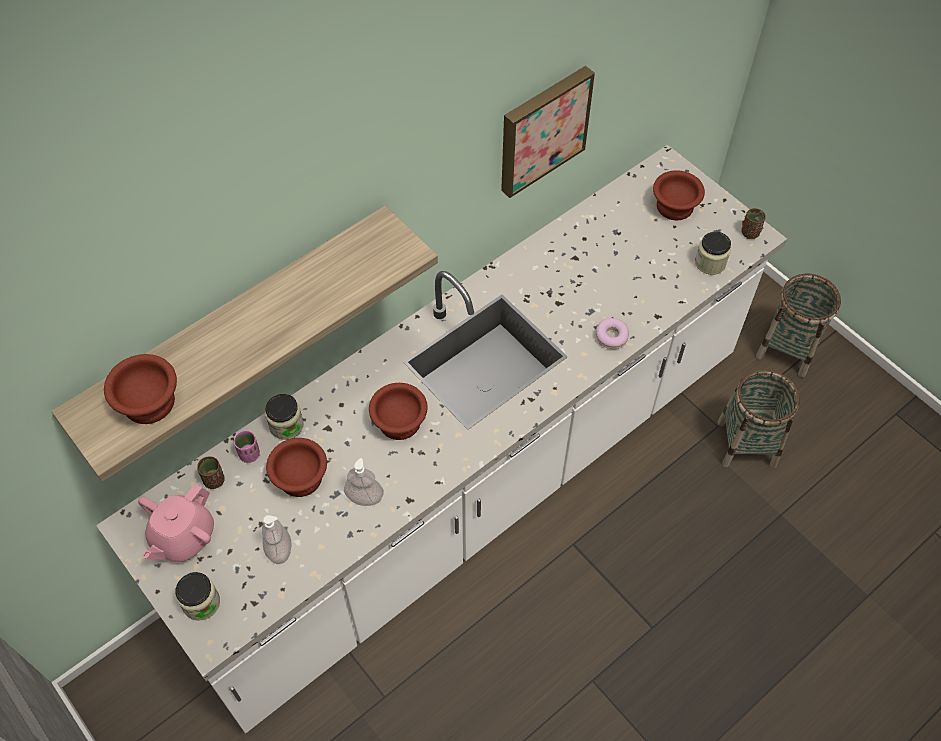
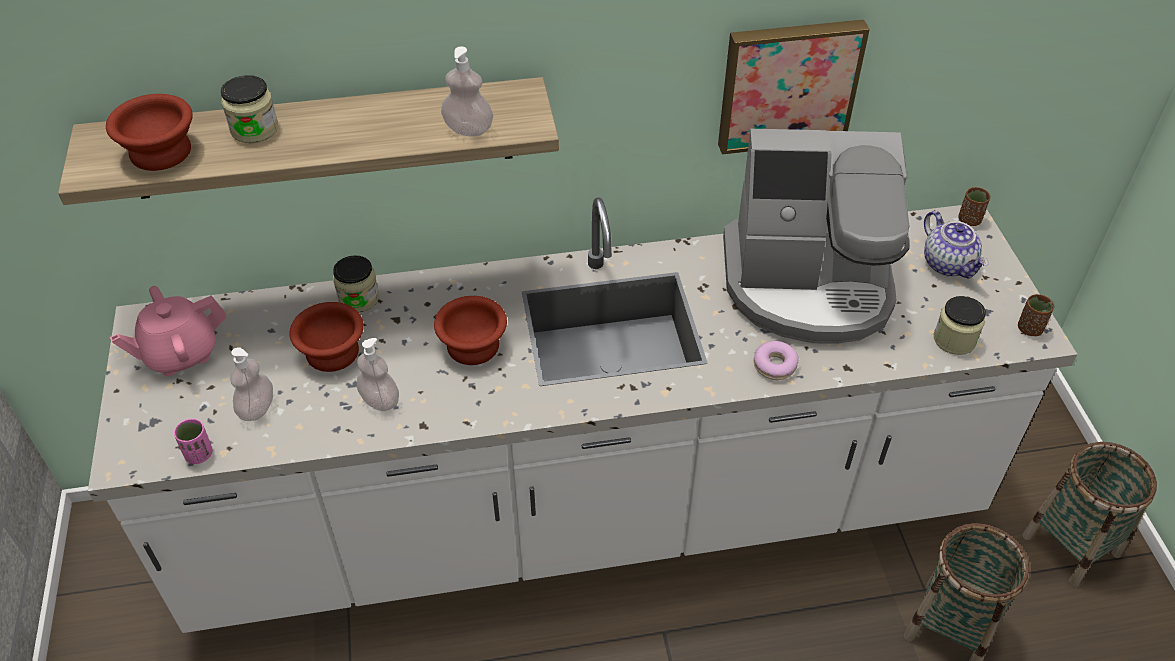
camera: 30 degrees right, 10 degrees down
jar [175,572,220,621] -> jar moved to [221,75,278,143]
brown cup [197,456,225,489] -> brown cup moved to [958,187,990,226]
pink cup [234,430,260,463] -> pink cup moved to [174,419,213,464]
brown bowl [653,170,705,220] -> teapot [924,211,989,279]
none -> soap dispenser [441,47,493,137]
none -> coffee machine [723,129,909,344]

